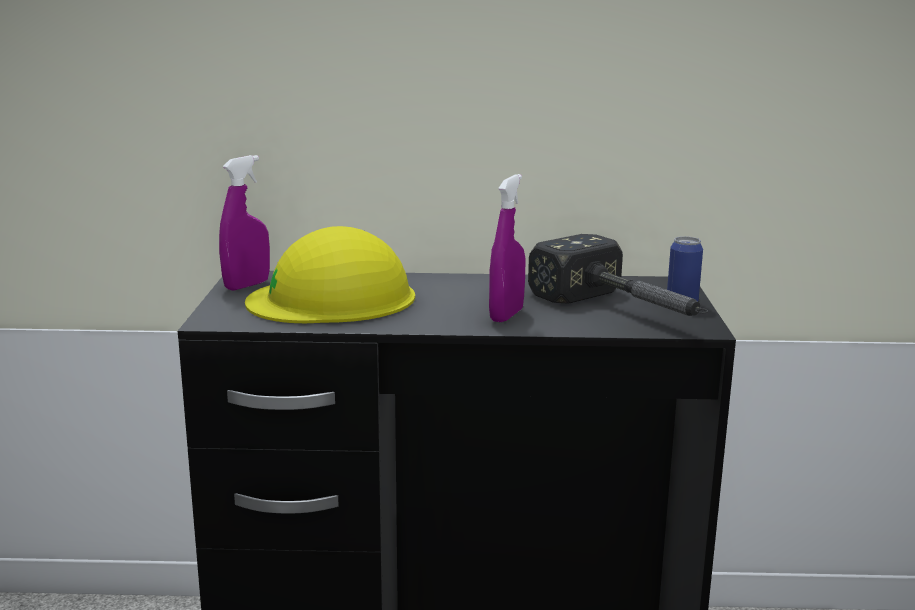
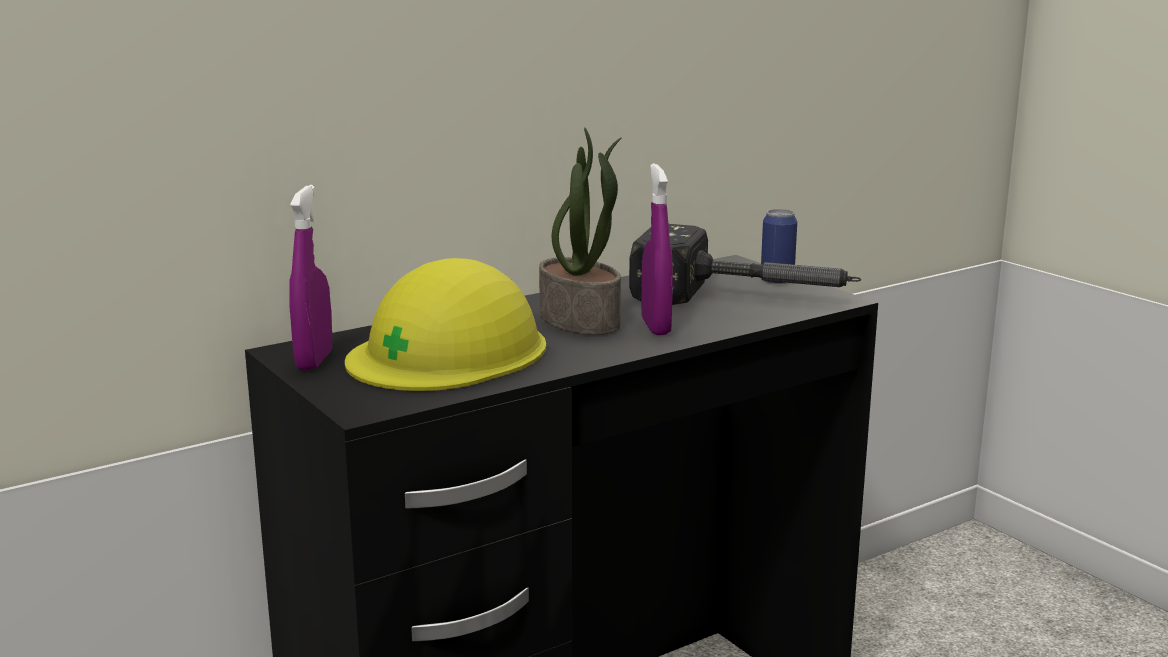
camera: 35 degrees left, 0 degrees up
none -> potted plant [539,127,622,335]

